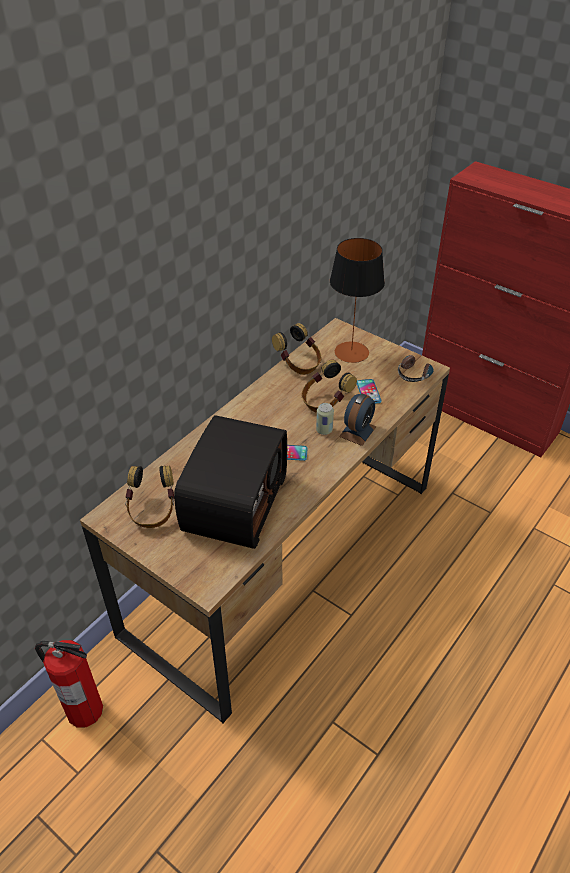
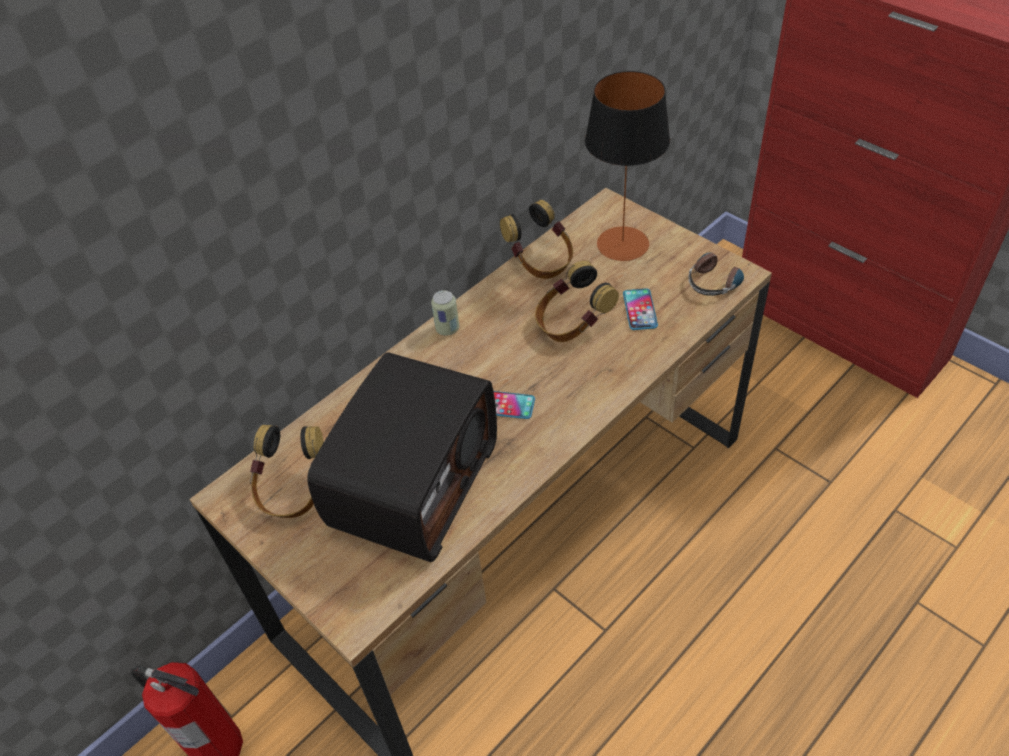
camera: 10 degrees right, 5 degrees up
can [316,403,334,435] -> can moved to [431,290,459,336]
alarm clock [339,393,376,446] -> none

